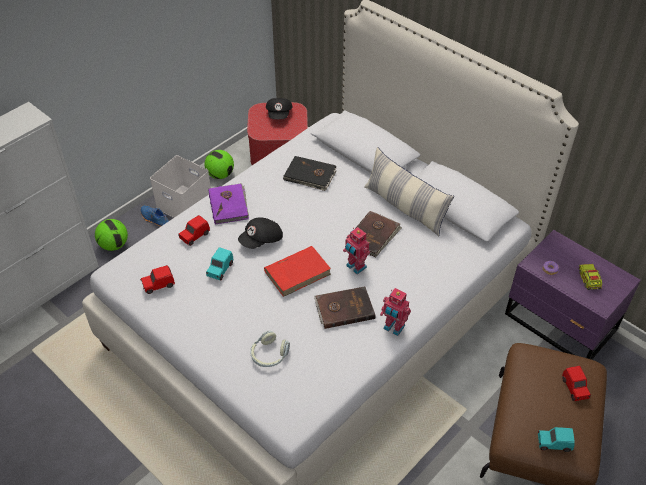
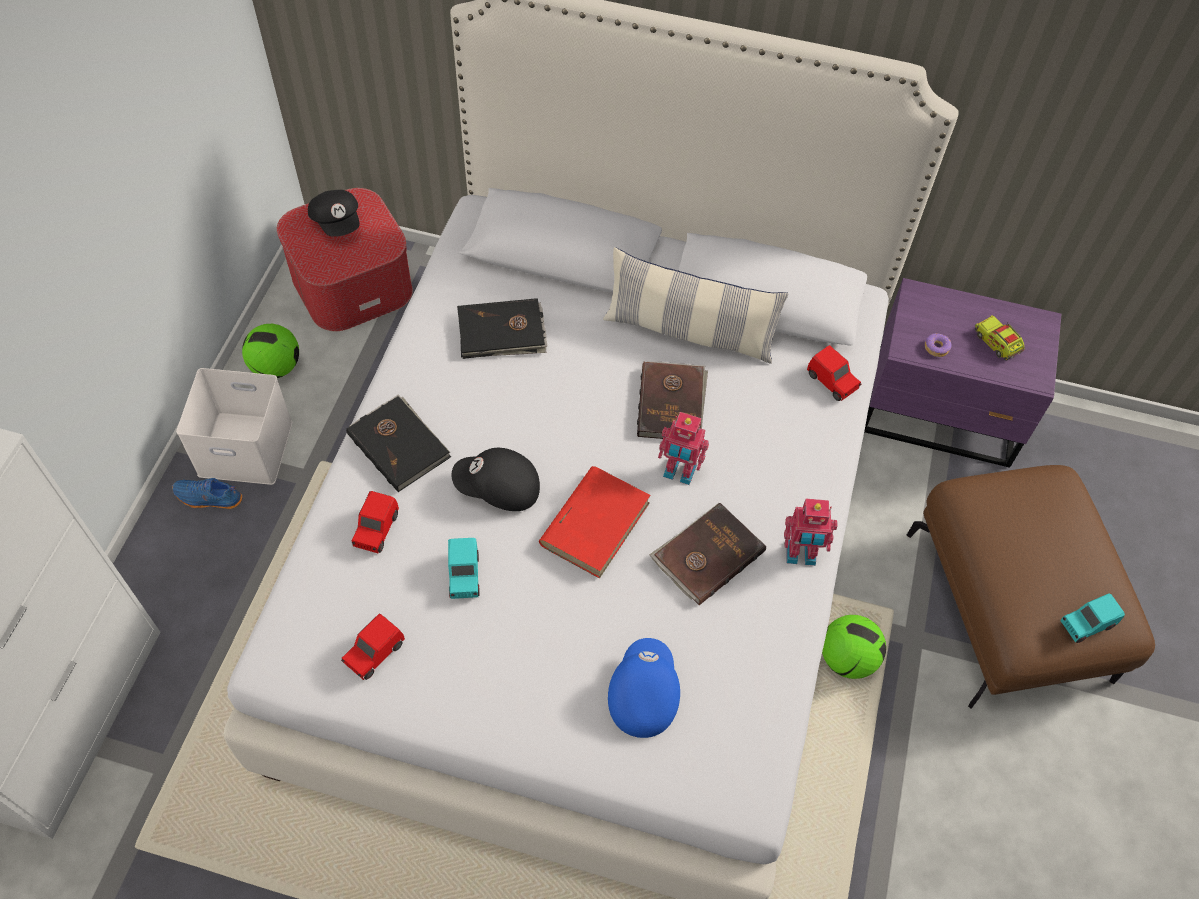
camera: 30 degrees left, 10 degrees up
football [95,219,128,251] -> football moved to [822,615,886,679]
purple book [208,183,249,225] -> black book [346,395,451,492]
black cap [238,217,283,249] -> black cap turned 75 degrees clockwise [452,448,540,511]
headphones [250,331,290,367] -> blue cap [608,638,680,738]
red toy car [562,366,591,401] -> red toy car moved to [807,345,861,401]

